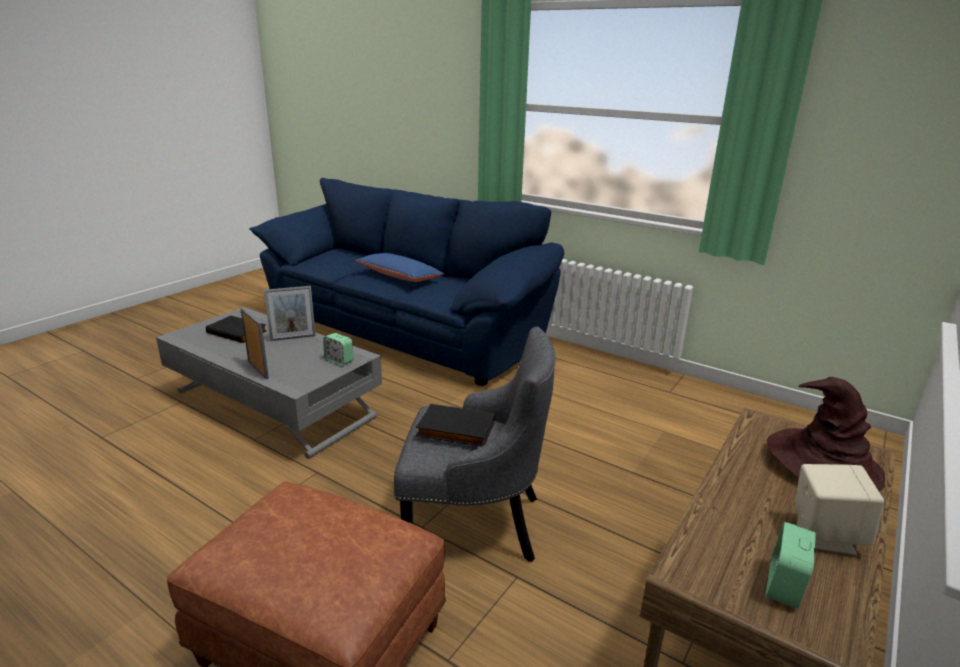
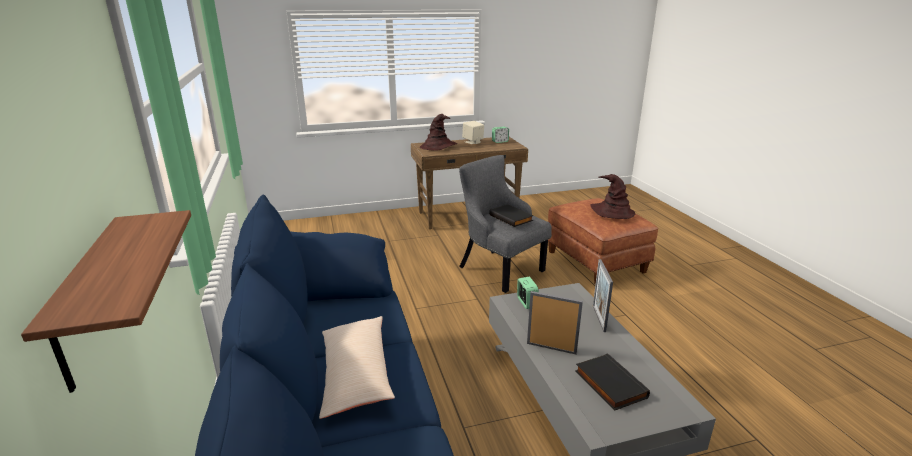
camera: 140 degrees left, 0 degrees up
blue pillow [355,253,444,282] -> beige pillow [319,316,395,419]
none -> shelf [21,210,191,393]
none -> brown hat [590,174,635,219]

